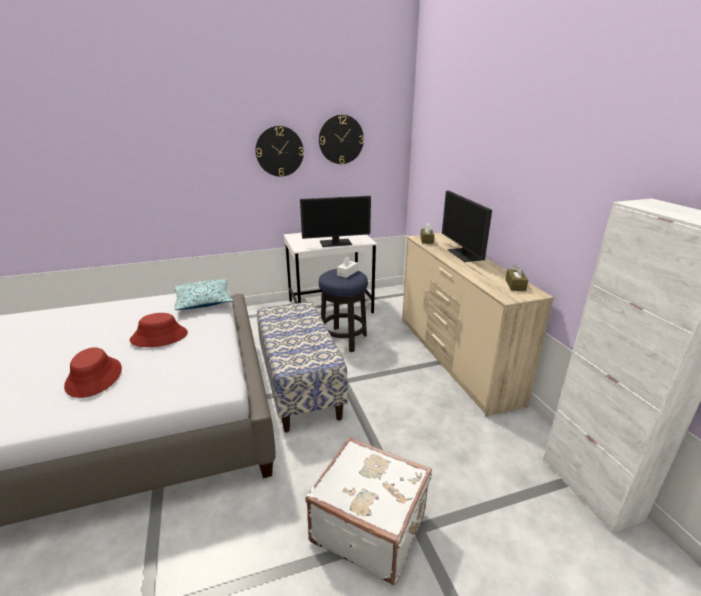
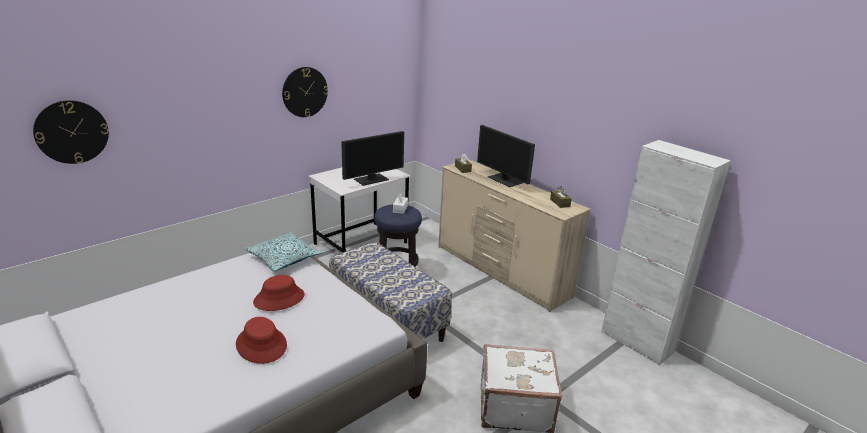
camera: 25 degrees left, 0 degrees up
wall clock [319,115,364,164] -> wall clock moved to [33,100,109,164]

